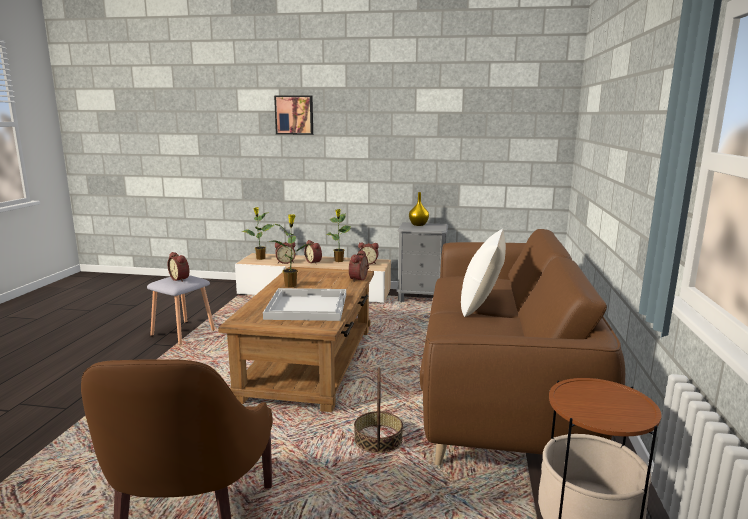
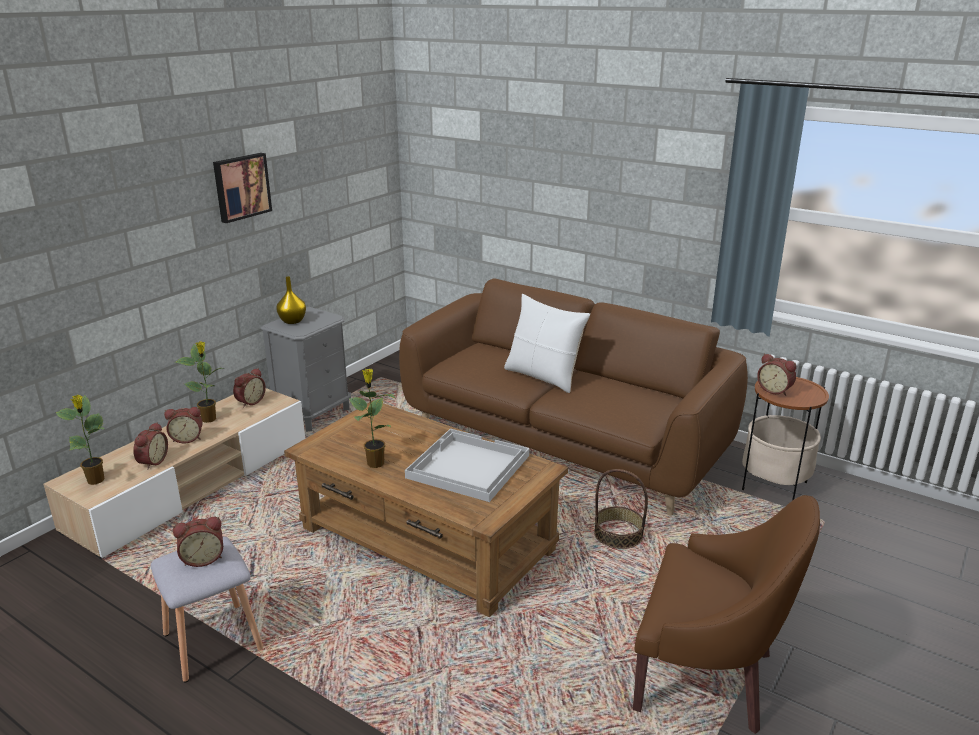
camera: 65 degrees left, 10 degrees up
picture [274,95,313,135] -> picture moved to [213,153,272,223]
alarm clock [349,250,369,282] -> alarm clock moved to [757,353,796,396]

